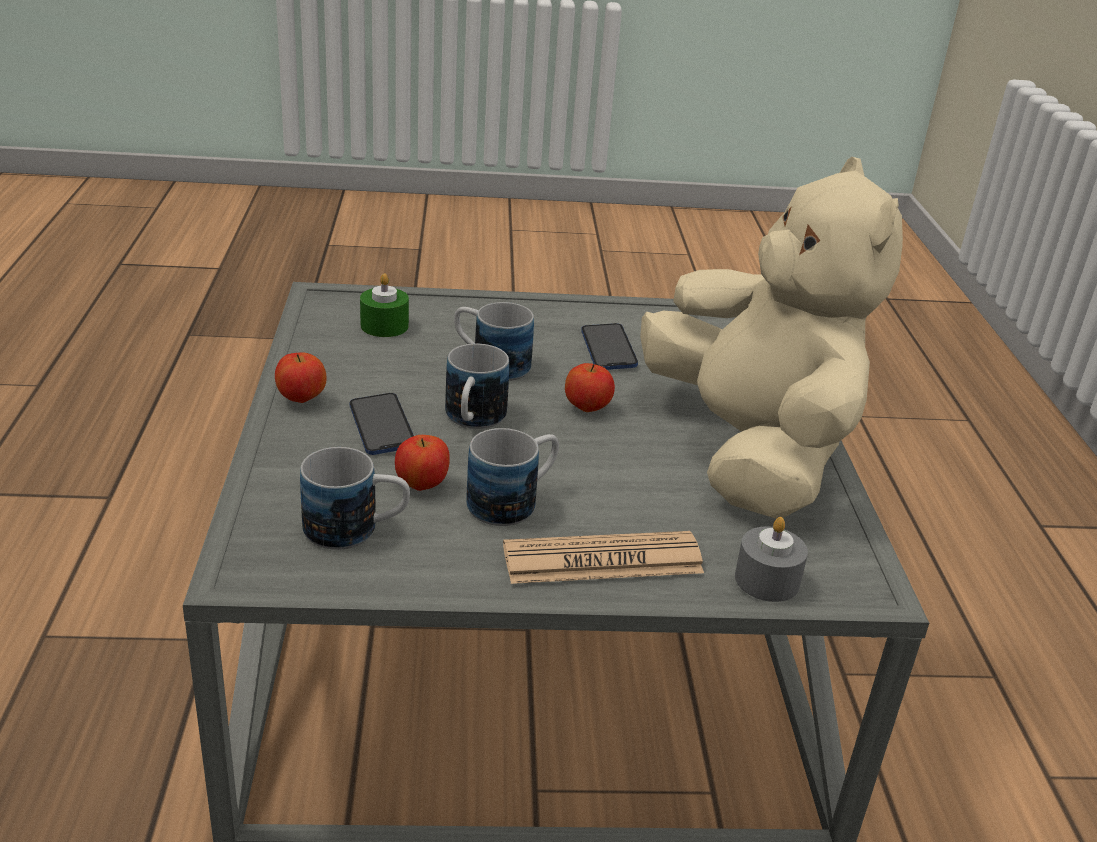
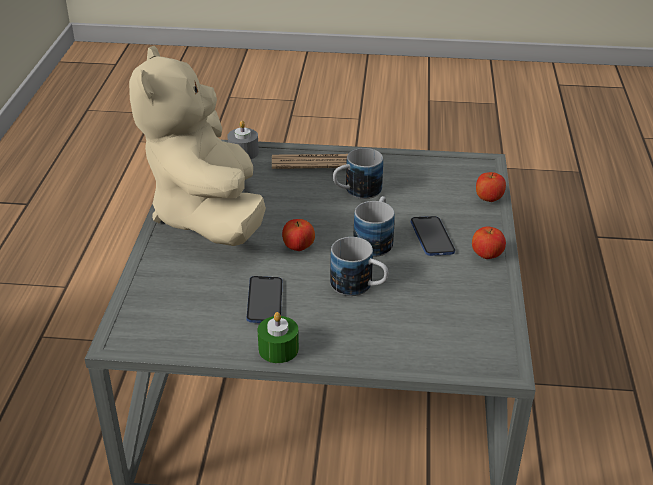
camera: 170 degrees left, 5 degrees up
mug [300,447,410,550] -> none
green candle [360,273,409,337] -> green candle moved to [258,312,299,363]
apple [395,435,450,491] -> apple moved to [476,172,506,202]

